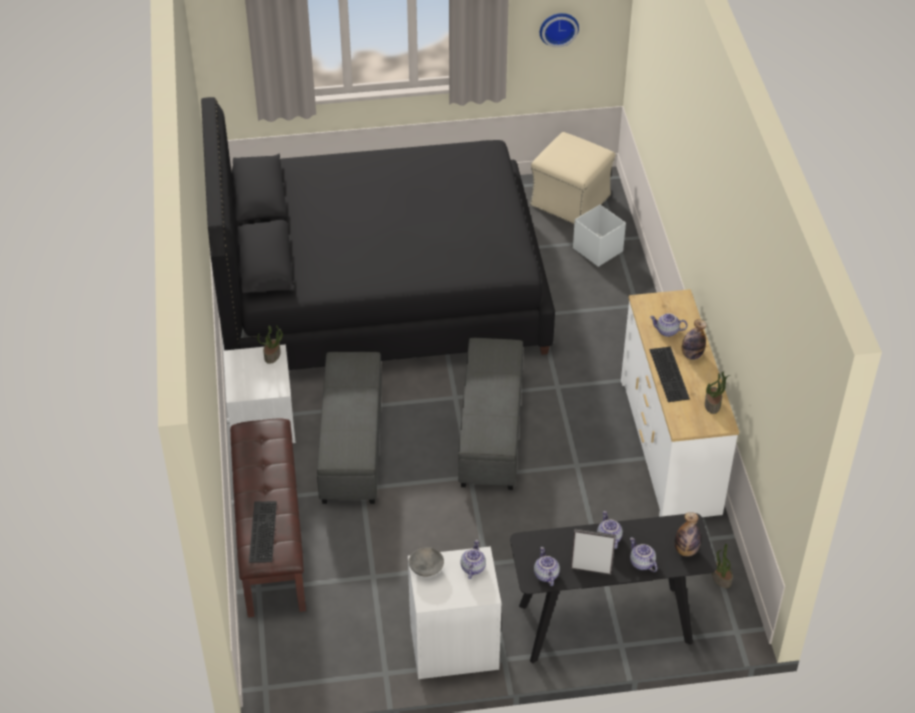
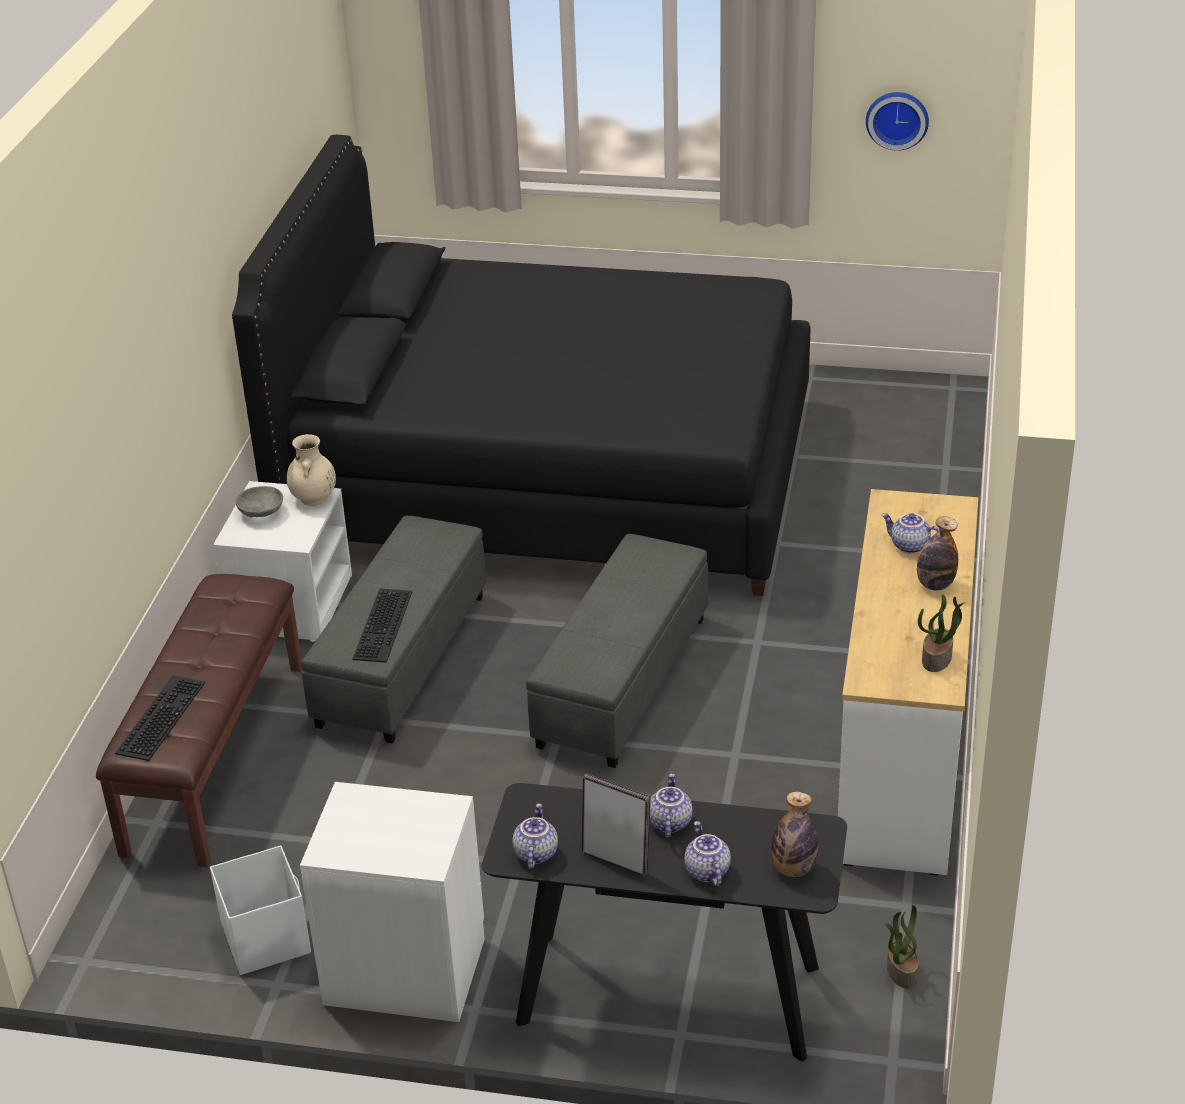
camera: 20 degrees right, 10 degrees down
potted plant [257,325,283,364] -> beige vase [287,434,336,506]
grey bowl [409,547,444,577] -> grey bowl moved to [235,486,283,518]
teapot [461,540,486,579] -> none
beige ottoman [530,132,616,224] -> none
white storage box [573,204,626,267] -> white storage box moved to [210,845,311,975]
keyboard [650,347,690,402] -> keyboard moved to [352,589,412,663]

